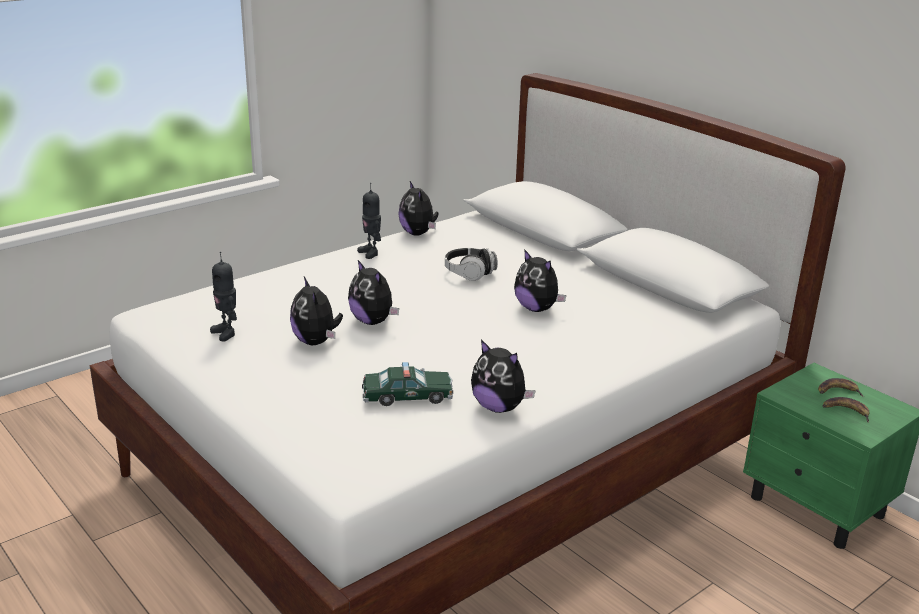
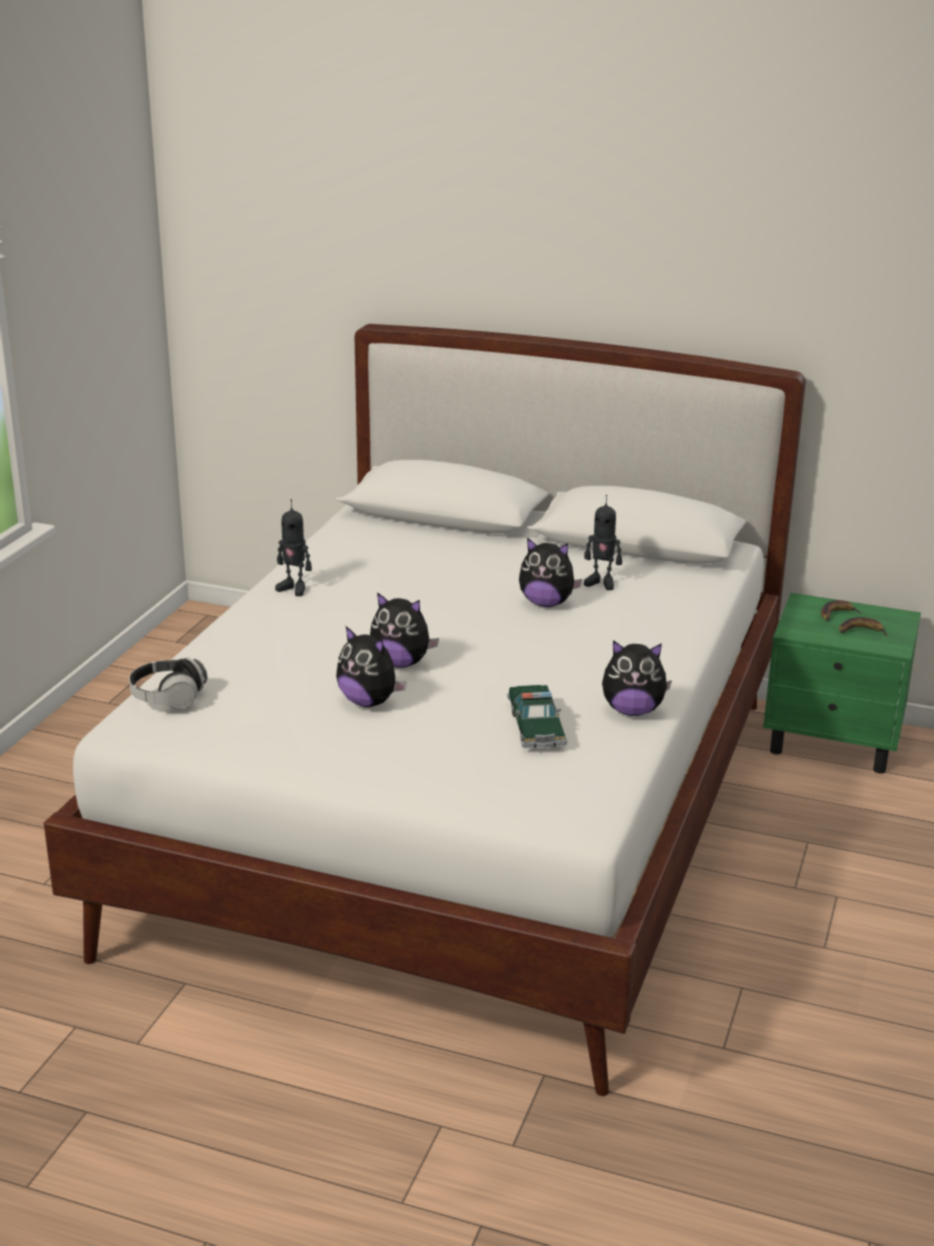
camera: 30 degrees left, 0 degrees up
toy robot [210,252,237,342] -> toy robot moved to [584,495,622,590]
toy car [362,362,453,406] -> toy car turned 120 degrees clockwise [507,685,568,748]
plush toy [398,181,439,236] -> none
headphones [445,248,498,281] -> headphones moved to [129,657,207,709]

